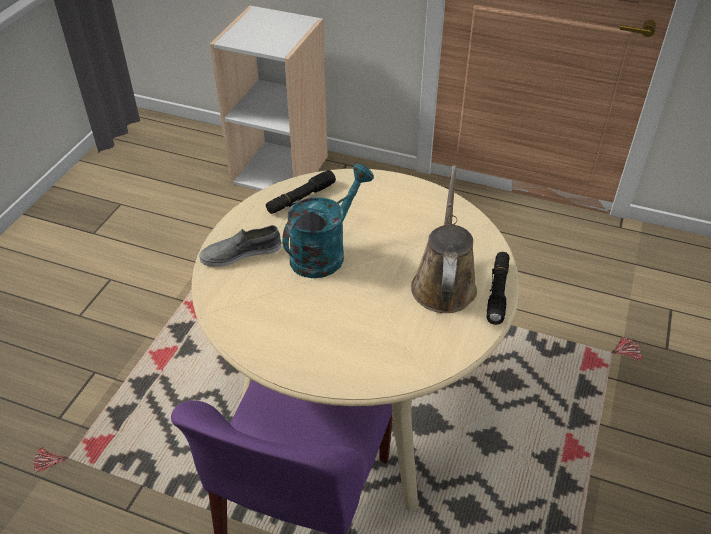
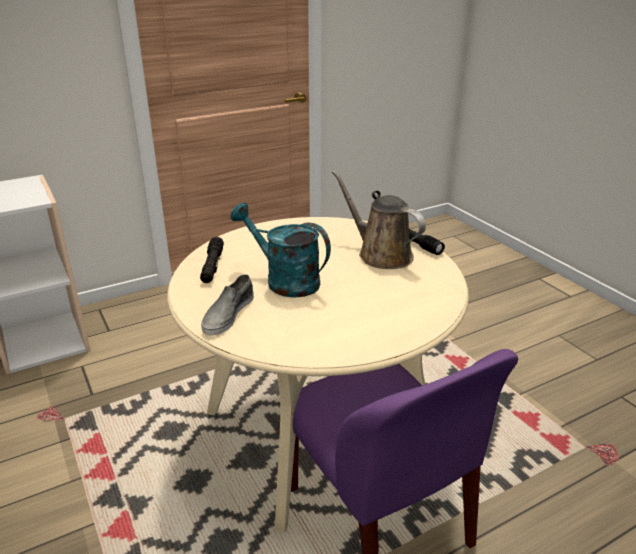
camera: 50 degrees left, 15 degrees down
turquoise watering can [282,164,374,278] -> turquoise watering can turned 45 degrees counterclockwise [230,203,331,298]

